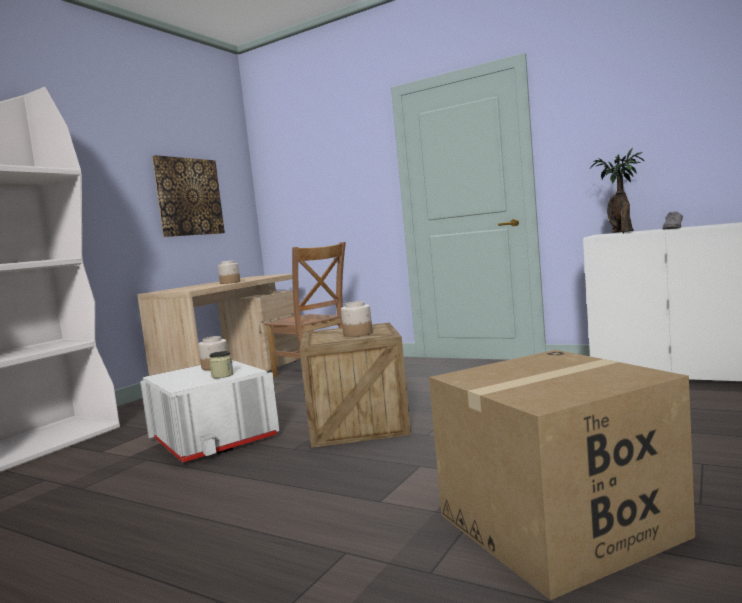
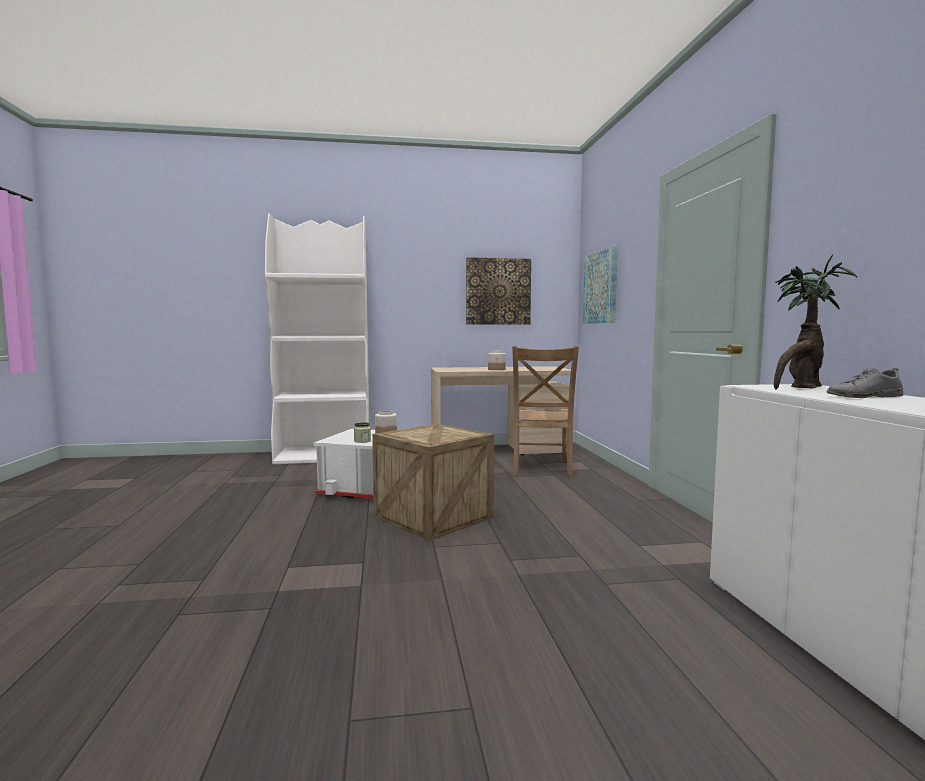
camera: 50 degrees right, 0 degrees up
jar [341,301,372,337] -> none
cardboard box [429,350,695,600] -> none
none -> picture [583,245,618,324]

